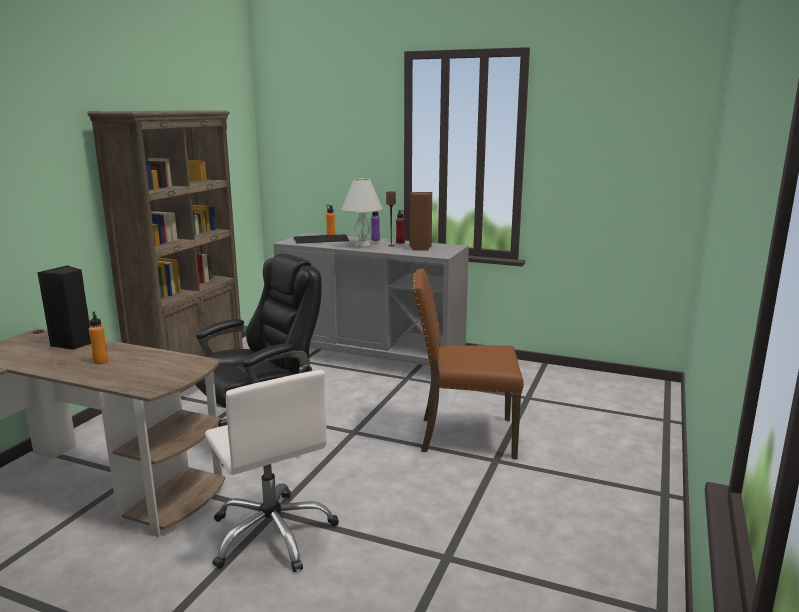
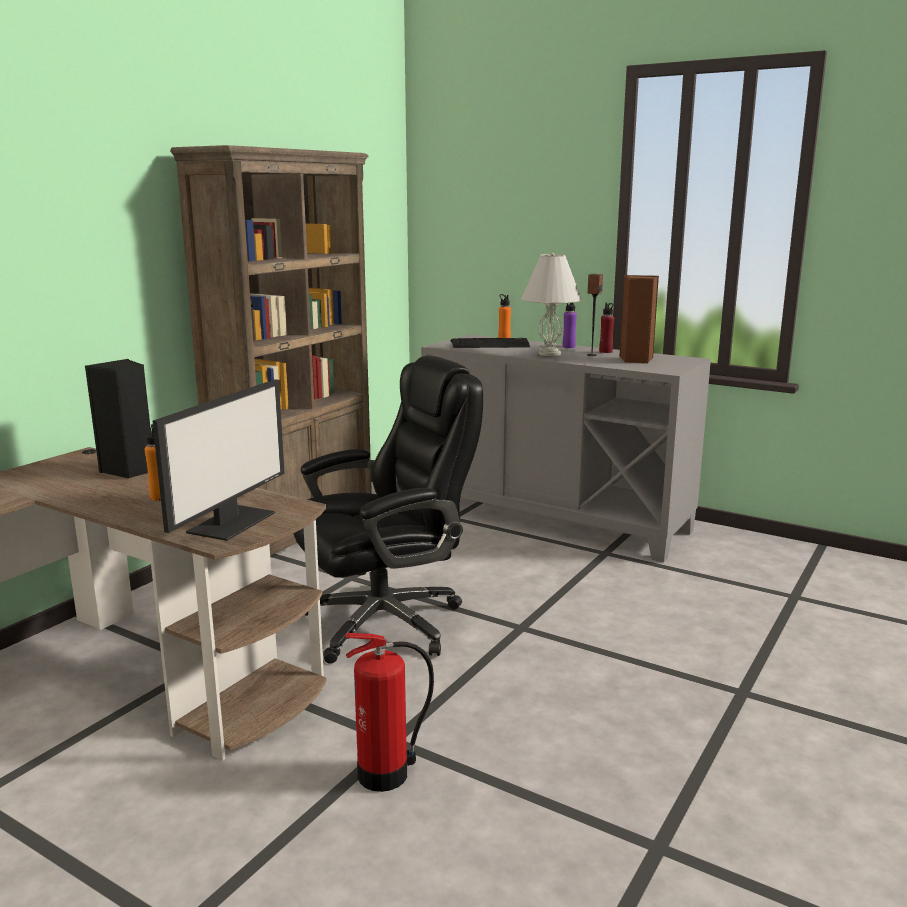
camera: 10 degrees right, 0 degrees up
white office chair [205,370,339,572] -> fire extinguisher [345,633,434,792]
brown chair [412,269,524,459] -> none
none -> monitor [152,379,285,541]

